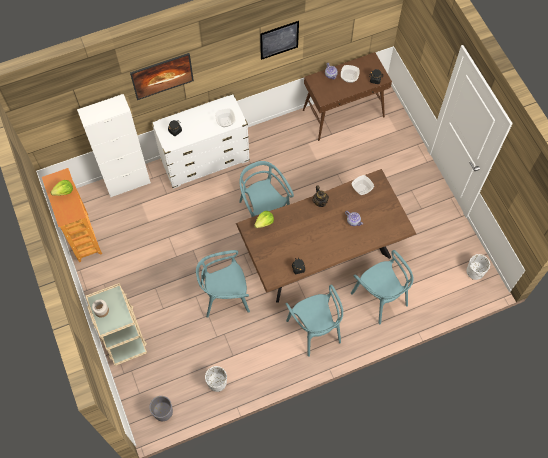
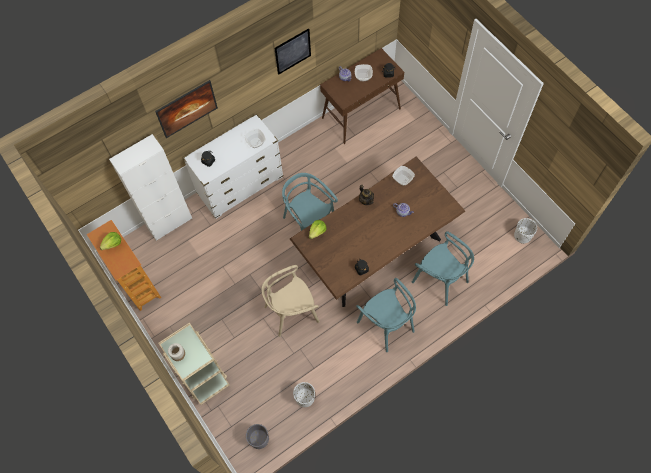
camera: 10 degrees left, 0 degrees up
turquoise chair [196,250,250,318] -> beige chair [261,265,320,337]

